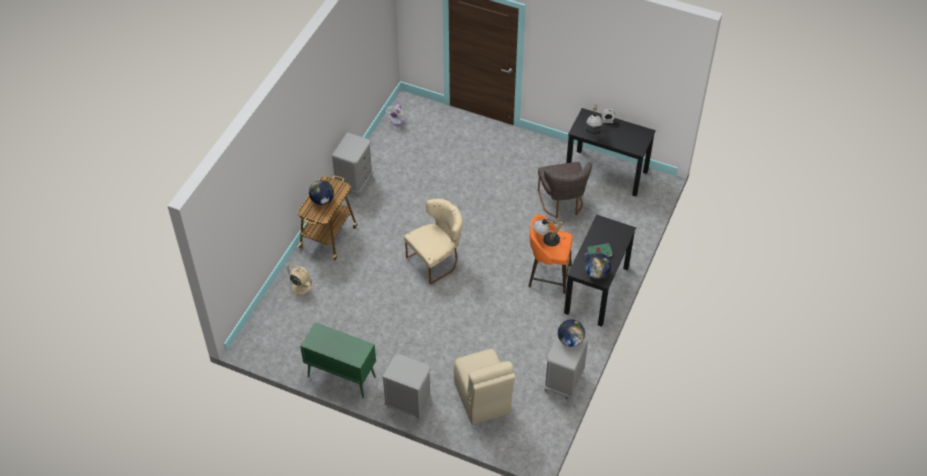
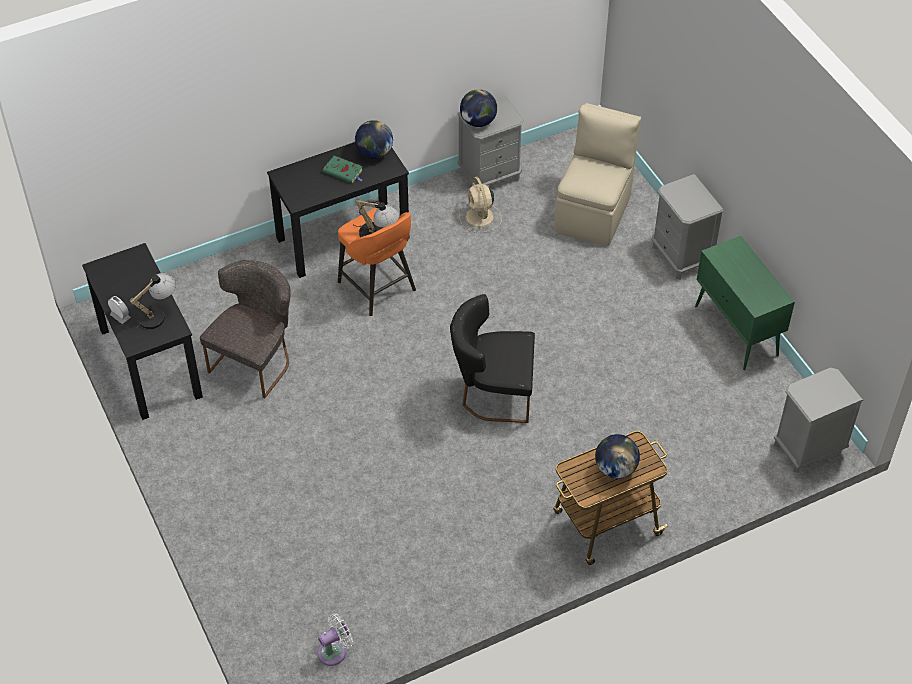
camera: 140 degrees left, 0 degrees up
beige fan [286,264,316,297] -> beige fan moved to [459,177,502,233]
grey nightstand [332,132,373,198] -> grey nightstand moved to [774,367,863,473]
beige chair [404,199,463,285] -> black chair [450,294,535,423]

